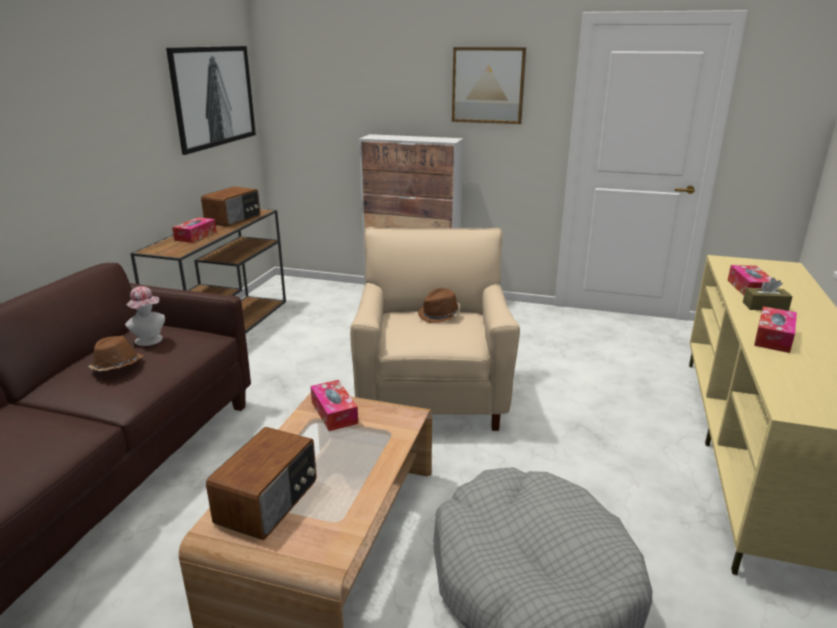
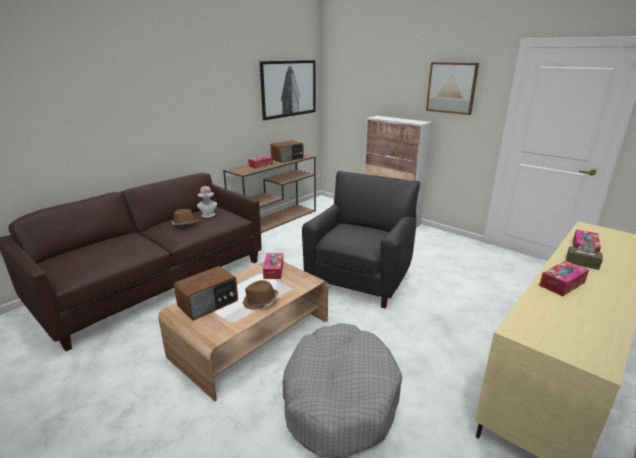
camera: 25 degrees right, 0 degrees up
beige armchair [350,227,520,431] -> black armchair [302,171,420,308]
brown hat [418,288,461,323] -> brown hat moved to [242,280,278,310]

